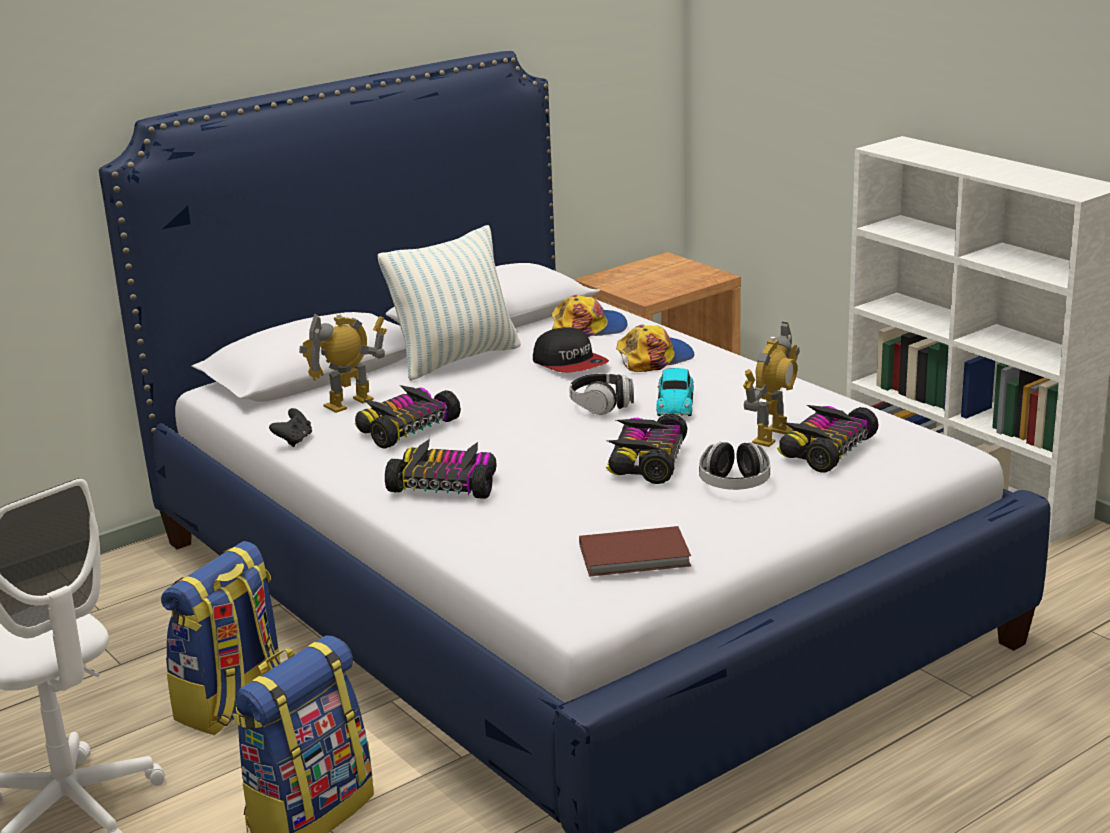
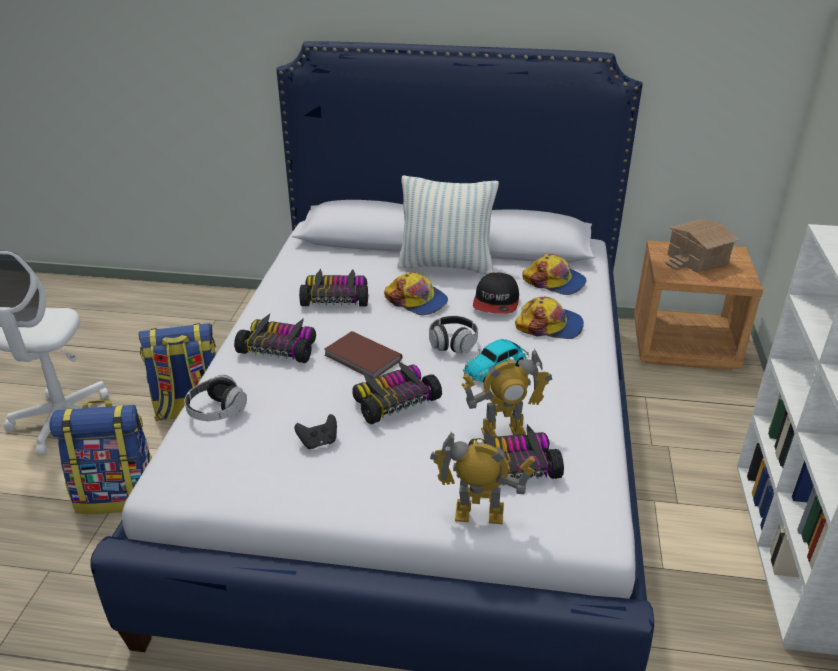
camera: 45 degrees right, 10 degrees up
black game controller [269,408,312,447] -> black game controller moved to [294,414,337,449]
toy robot [299,314,387,413] -> toy robot moved to [430,432,535,524]
toy car [385,439,497,499] -> toy car turned 45 degrees counterclockwise [234,314,316,363]
brown book [579,526,691,577] -> brown book moved to [324,331,402,378]
headphones [699,442,770,490] -> headphones moved to [185,375,247,421]
none -> cap [384,271,448,315]
none -> toy house [666,219,739,273]

